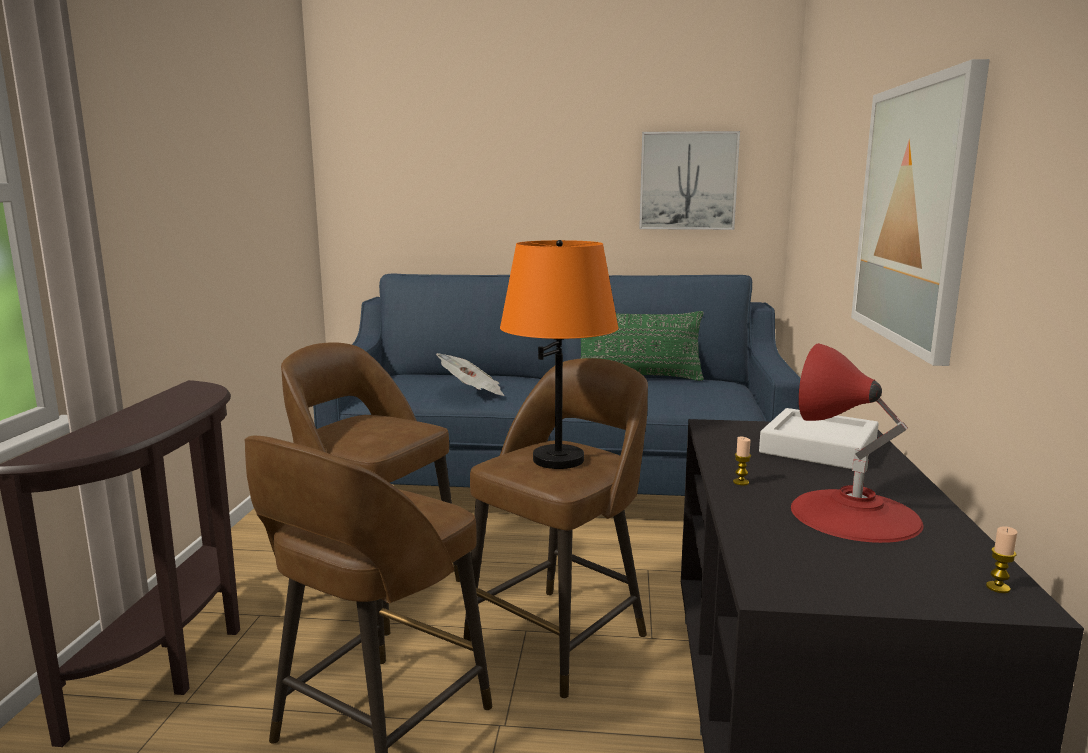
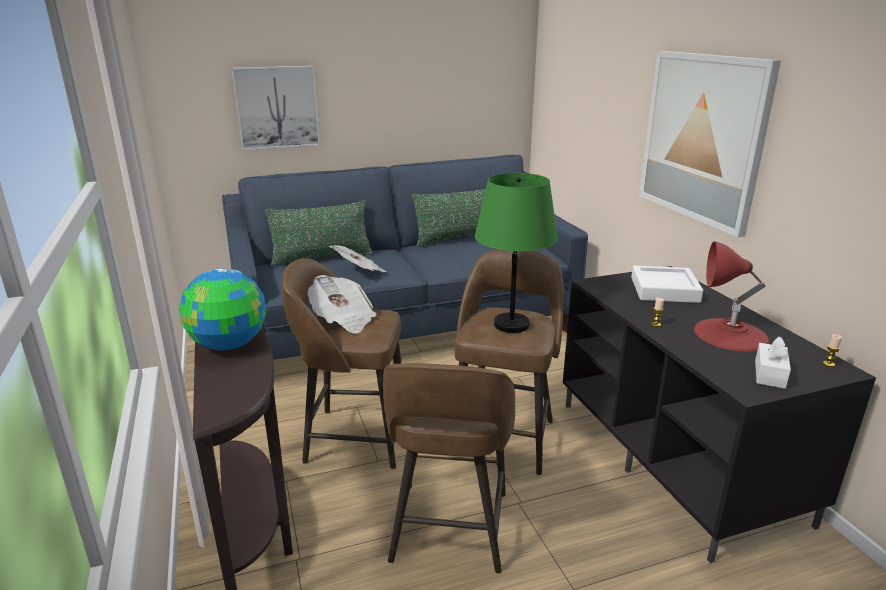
camera: 25 degrees left, 10 degrees up
orange table lamp [500,240,619,469] -> green table lamp [475,173,558,333]
picture [639,131,740,230] -> picture moved to [232,66,320,151]
none -> globe [179,269,266,350]
none -> green pillow [265,200,373,266]
none -> newspaper [307,275,377,333]
none -> white tissue box [755,336,791,389]

